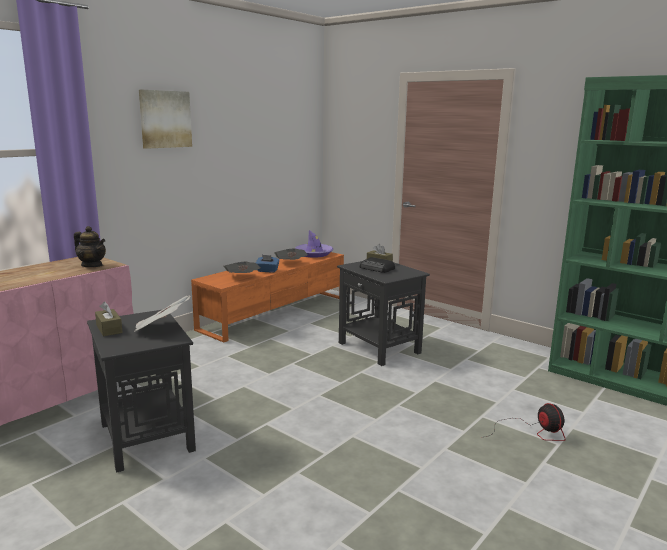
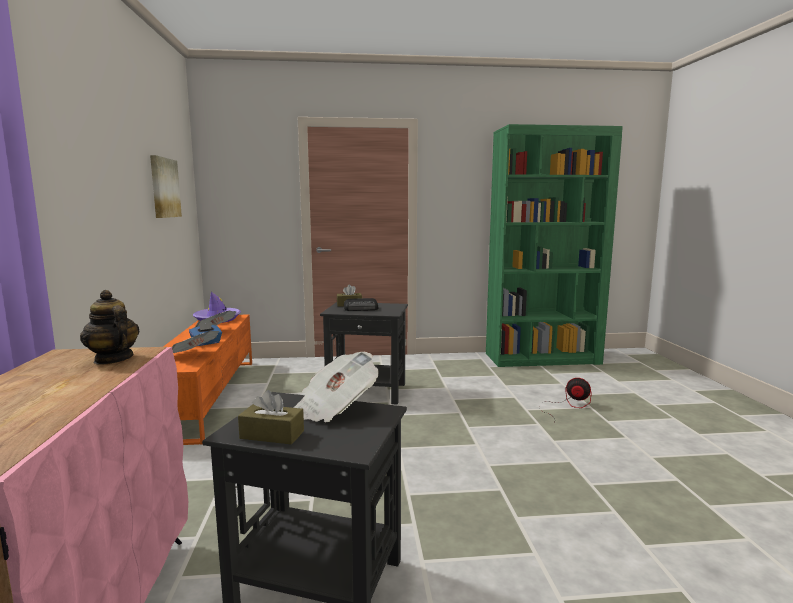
camera: 45 degrees left, 5 degrees down
teapot [74,226,106,267] -> teapot turned 120 degrees counterclockwise [80,290,139,365]
picture [139,90,192,149] -> picture moved to [150,155,182,218]

